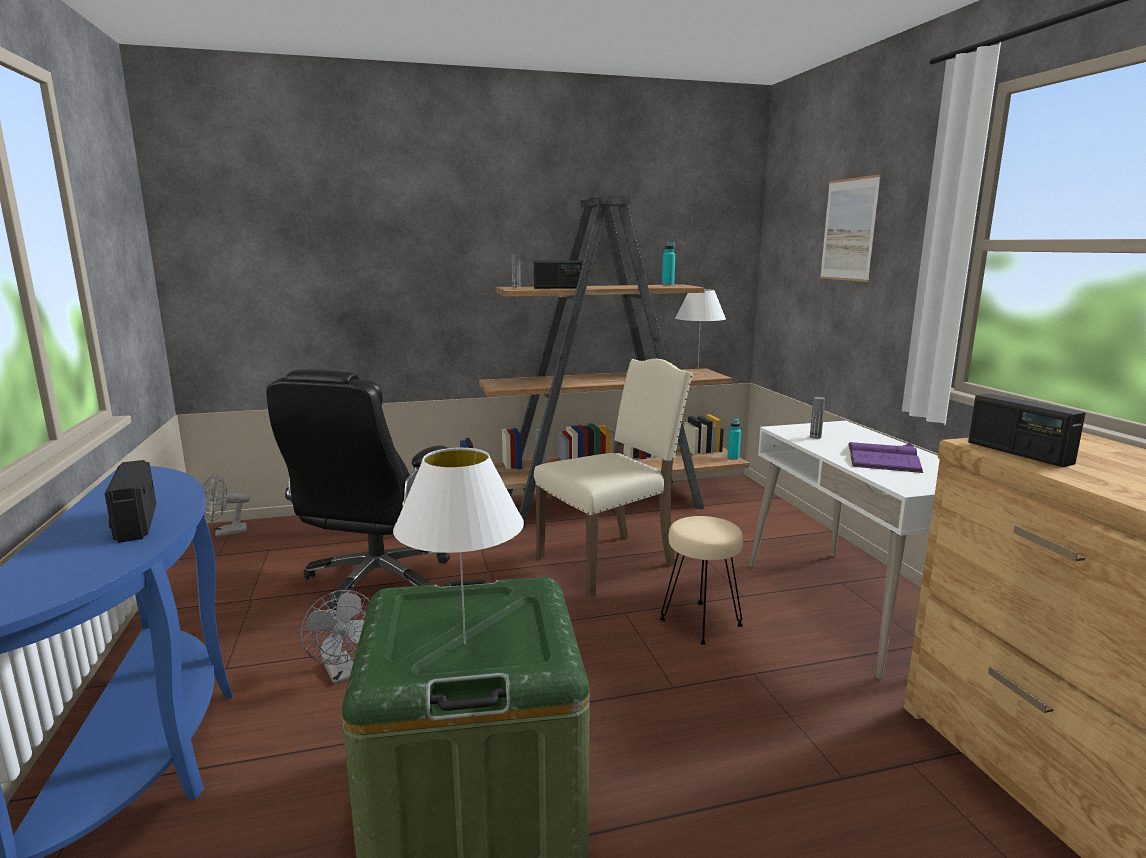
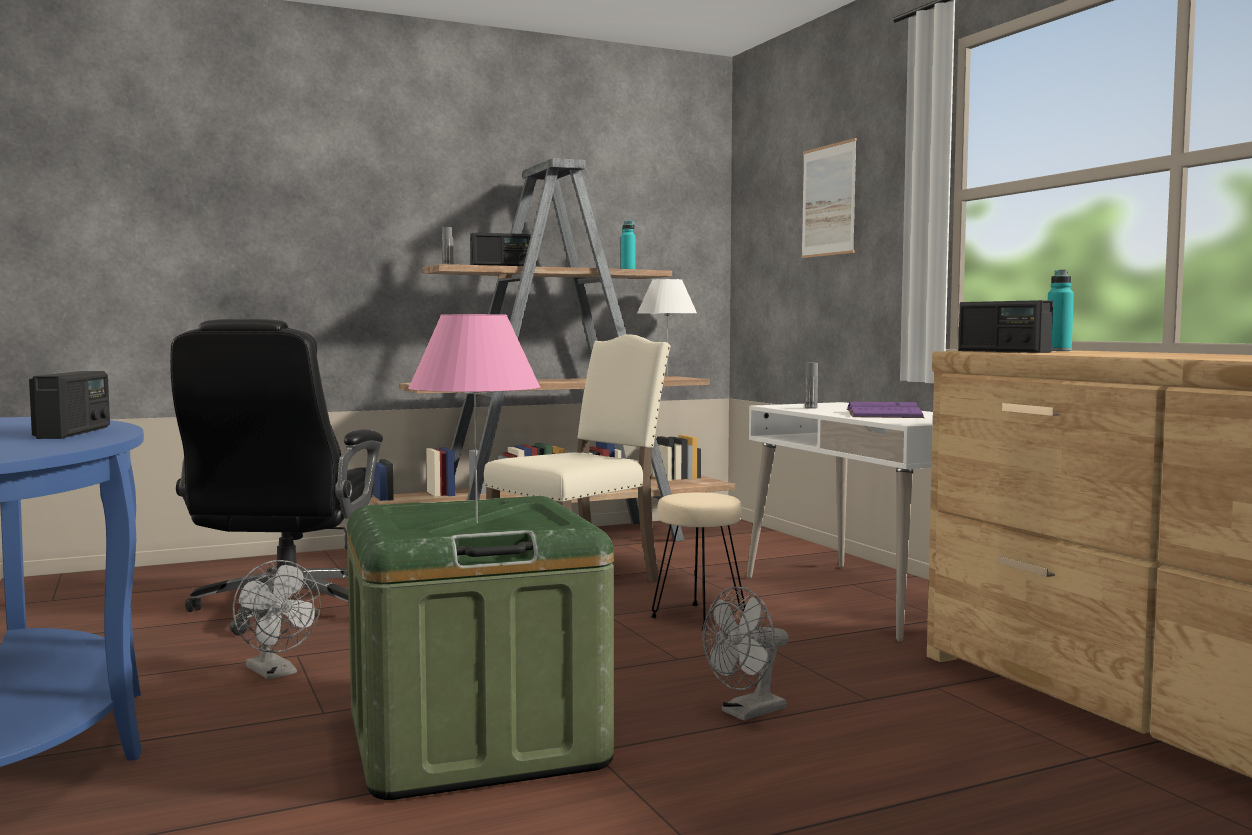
camera: 10 degrees left, 10 degrees down
radio [105,460,156,543] -> radio turned 150 degrees counterclockwise [29,371,110,439]
grey fan [203,473,250,537] -> grey fan moved to [702,586,789,721]
white table lamp [393,448,524,645] -> pink table lamp [408,314,541,523]
turquoise bottle [727,418,741,460] -> turquoise bottle moved to [1048,269,1074,351]

